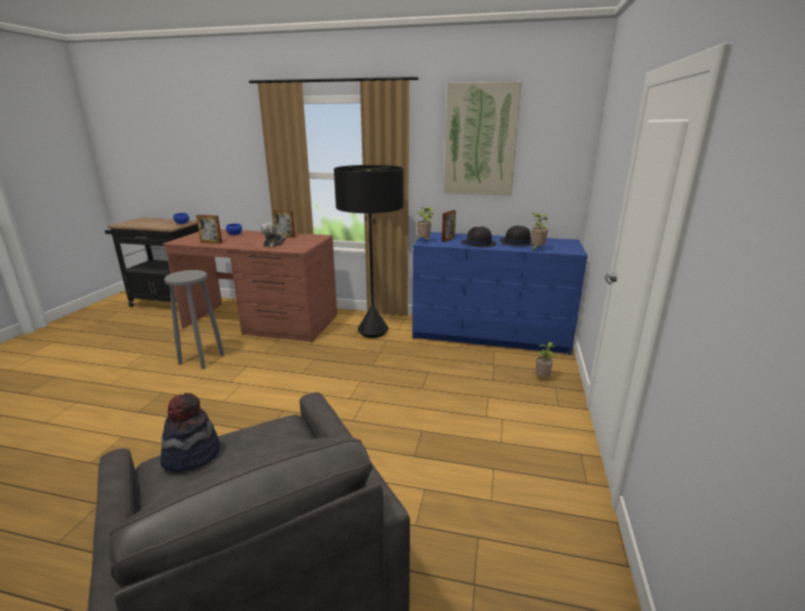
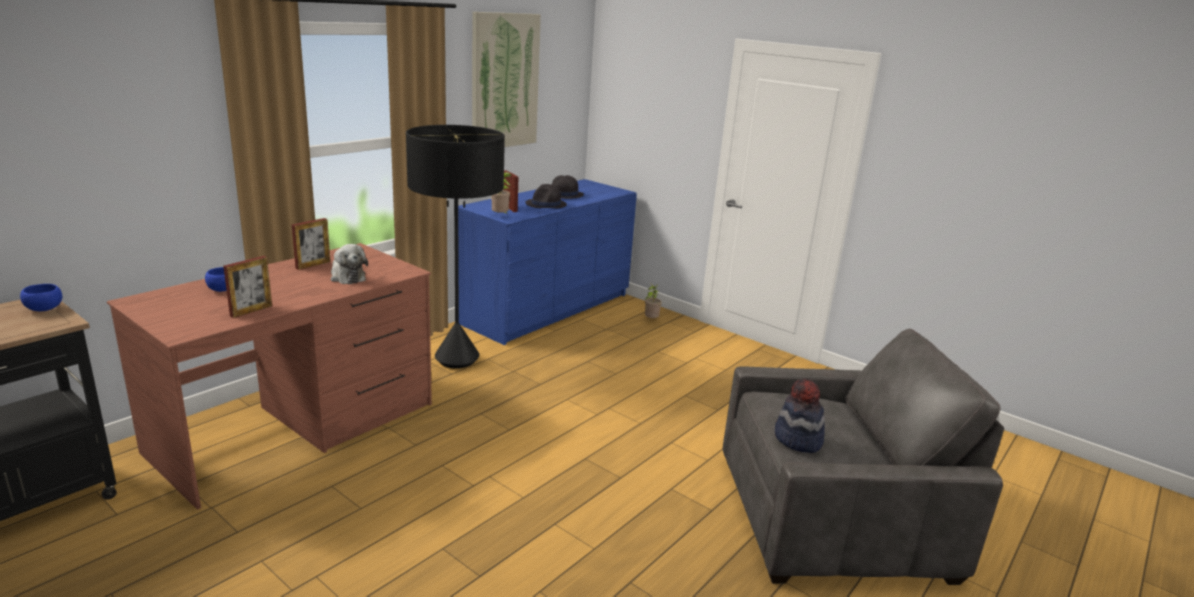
camera: 65 degrees left, 0 degrees up
grey stool [164,270,225,369] -> none
potted plant [531,213,550,250] -> none

